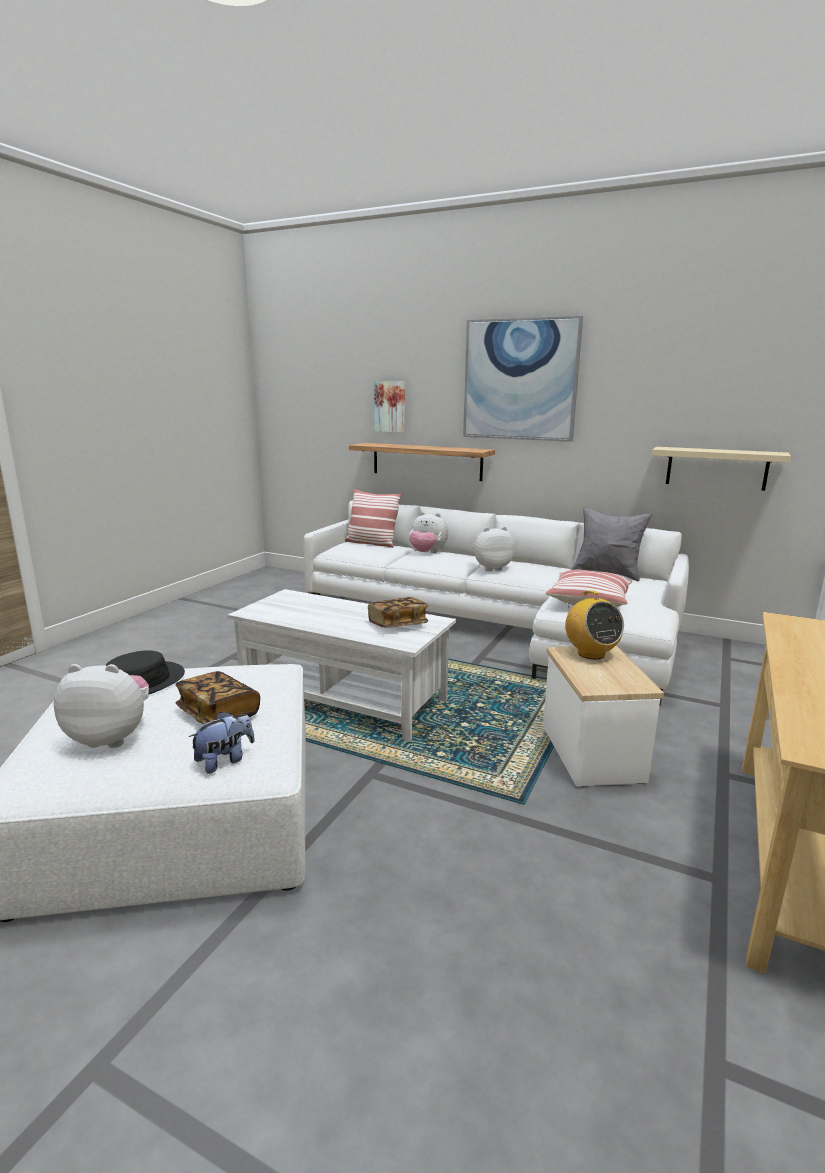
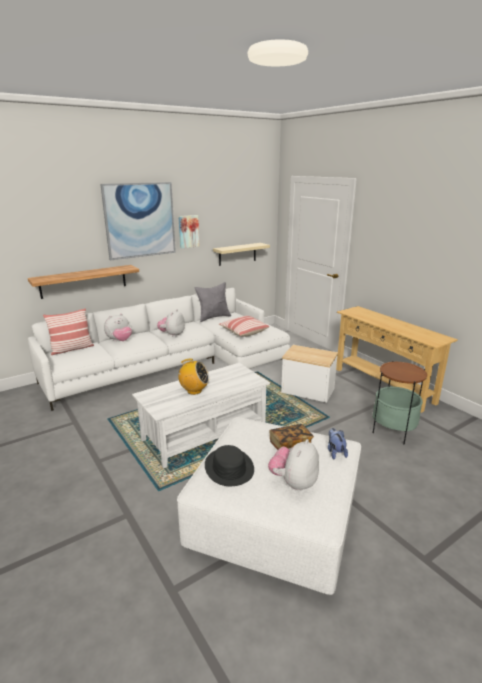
camera: 60 degrees left, 5 degrees up
book [368,597,428,628] -> none
picture [374,381,405,433] -> picture moved to [178,215,199,248]
radio [565,591,624,659] -> radio moved to [176,359,209,395]
none -> side table [373,361,427,444]

